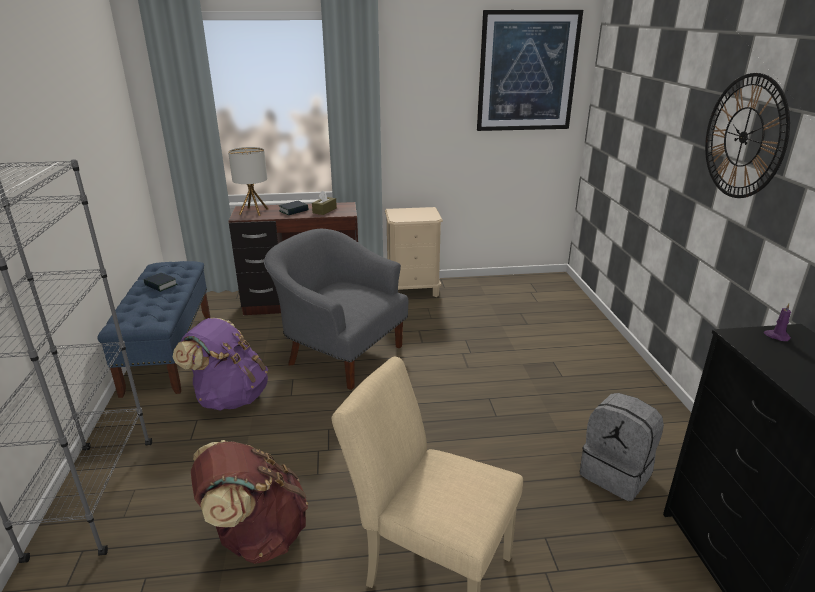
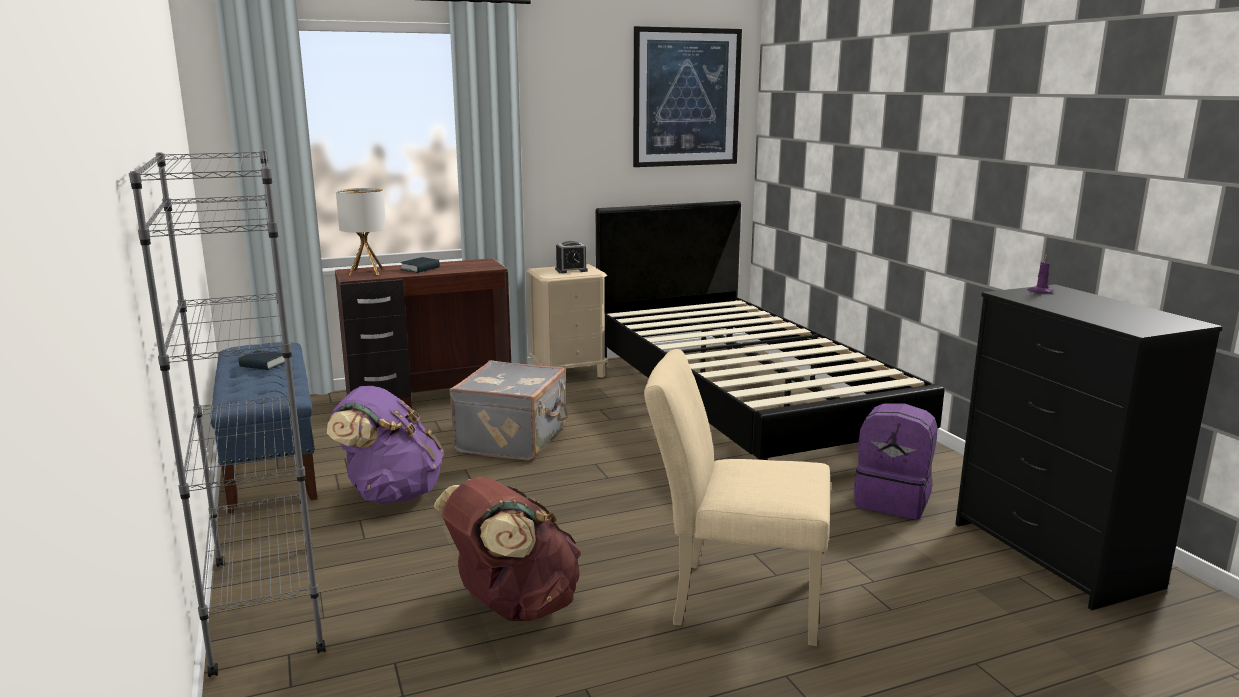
camera: 15 degrees left, 10 degrees down
grey armchair [264,229,408,390] -> grey suitcase [449,360,567,461]
brown tissue box [312,190,337,215] -> none
grey backpack [580,393,664,501] -> purple backpack [854,403,938,519]
wall clock [705,73,790,198] -> none
none -> alarm clock [555,241,588,273]
none -> black bed [596,201,945,460]

